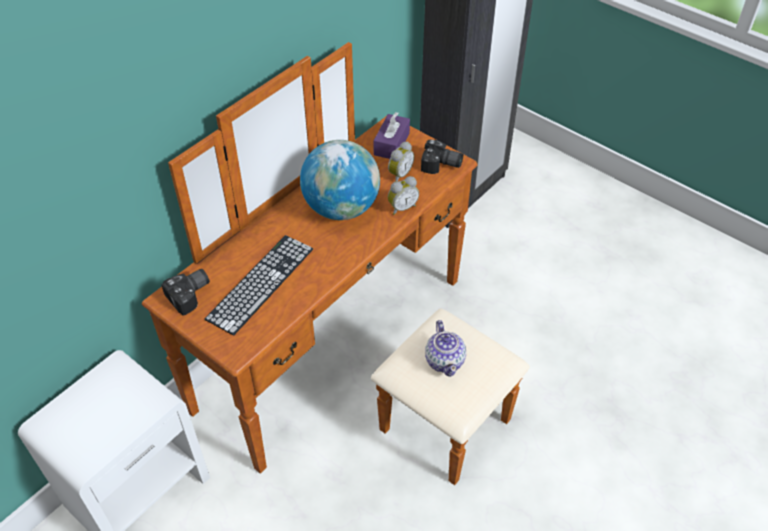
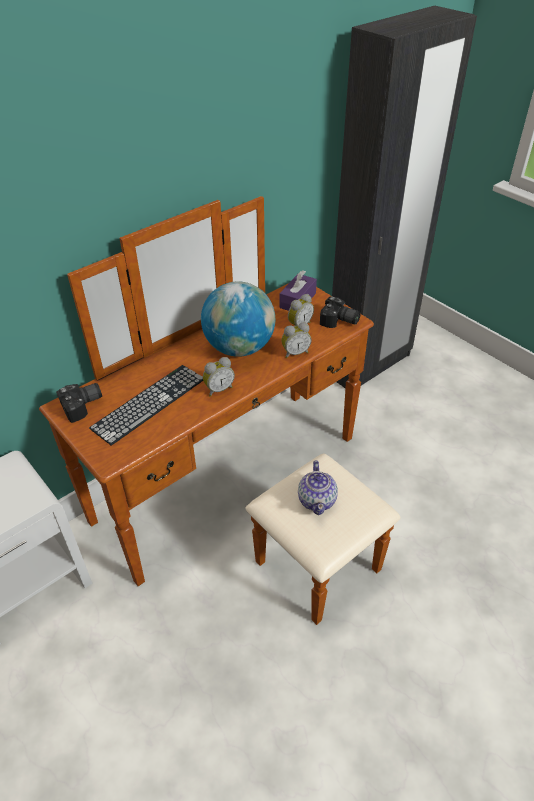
camera: 10 degrees right, 5 degrees down
none -> alarm clock [203,357,235,397]

